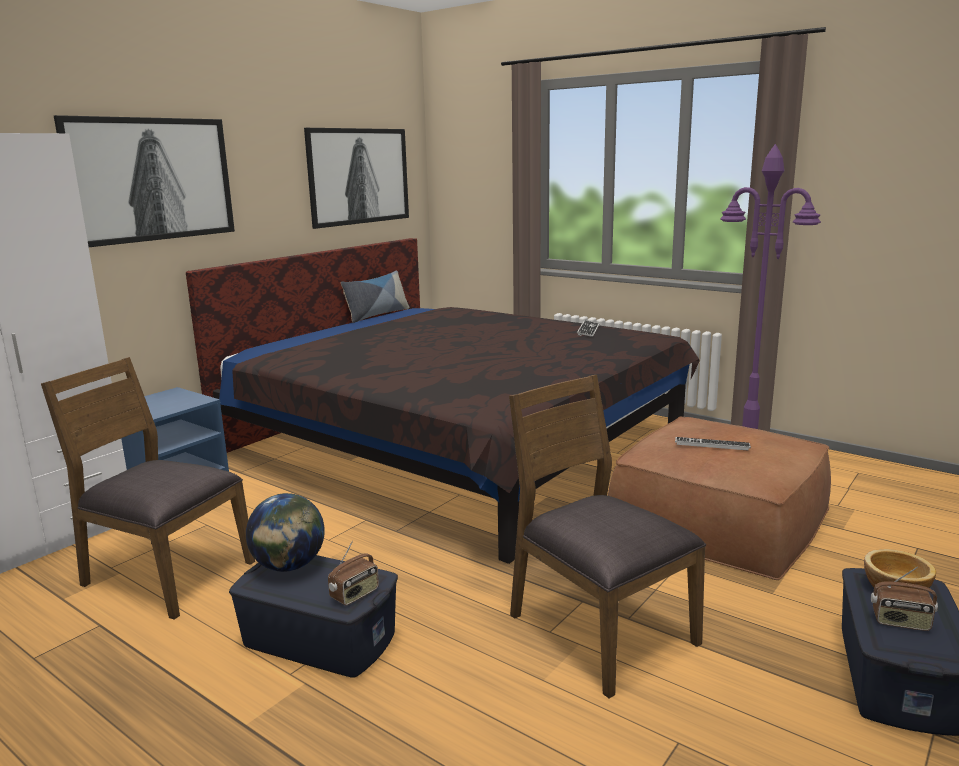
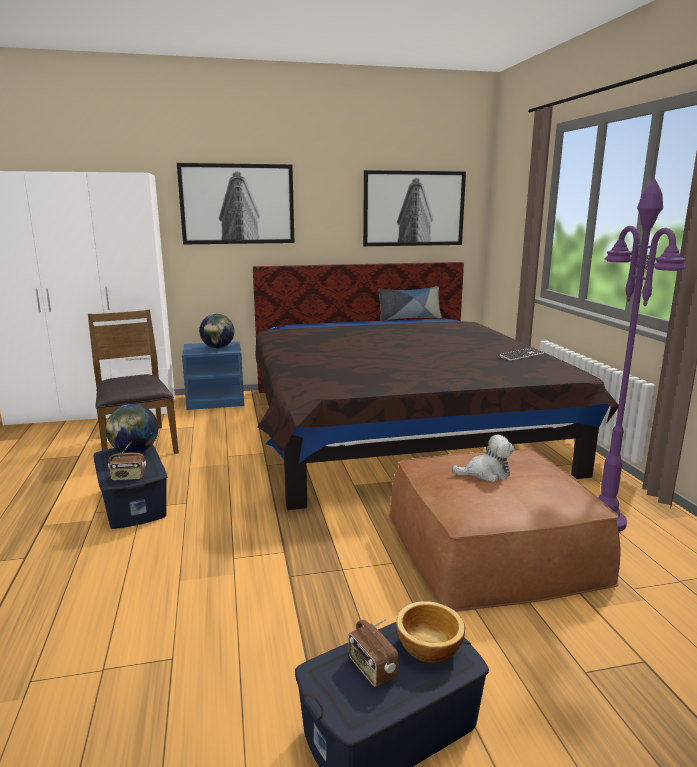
camera: 40 degrees right, 0 degrees up
brown chair [509,375,706,698] -> none
keyboard [675,437,751,451] -> plush toy [452,434,515,482]
none -> globe [199,314,234,349]

